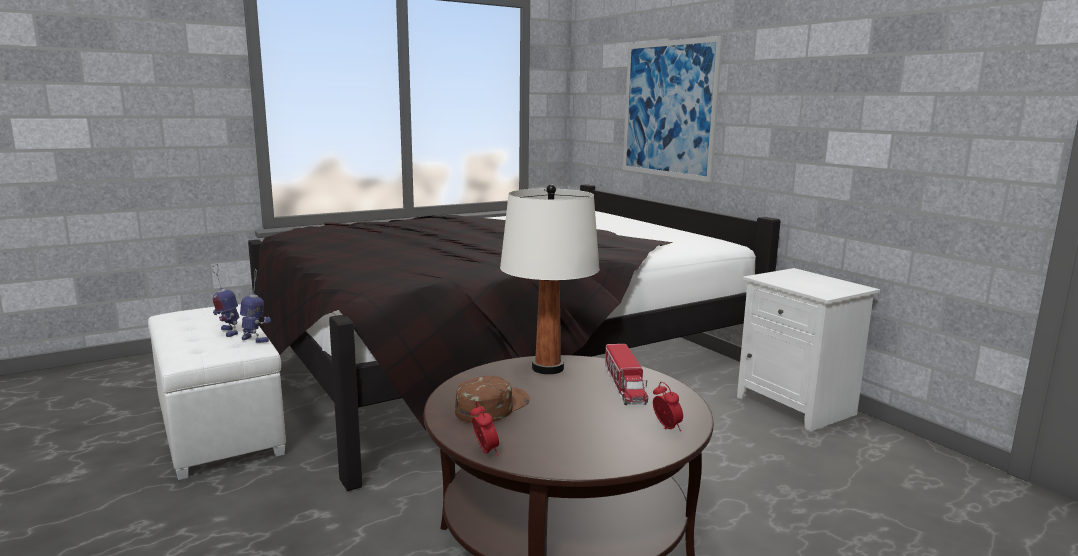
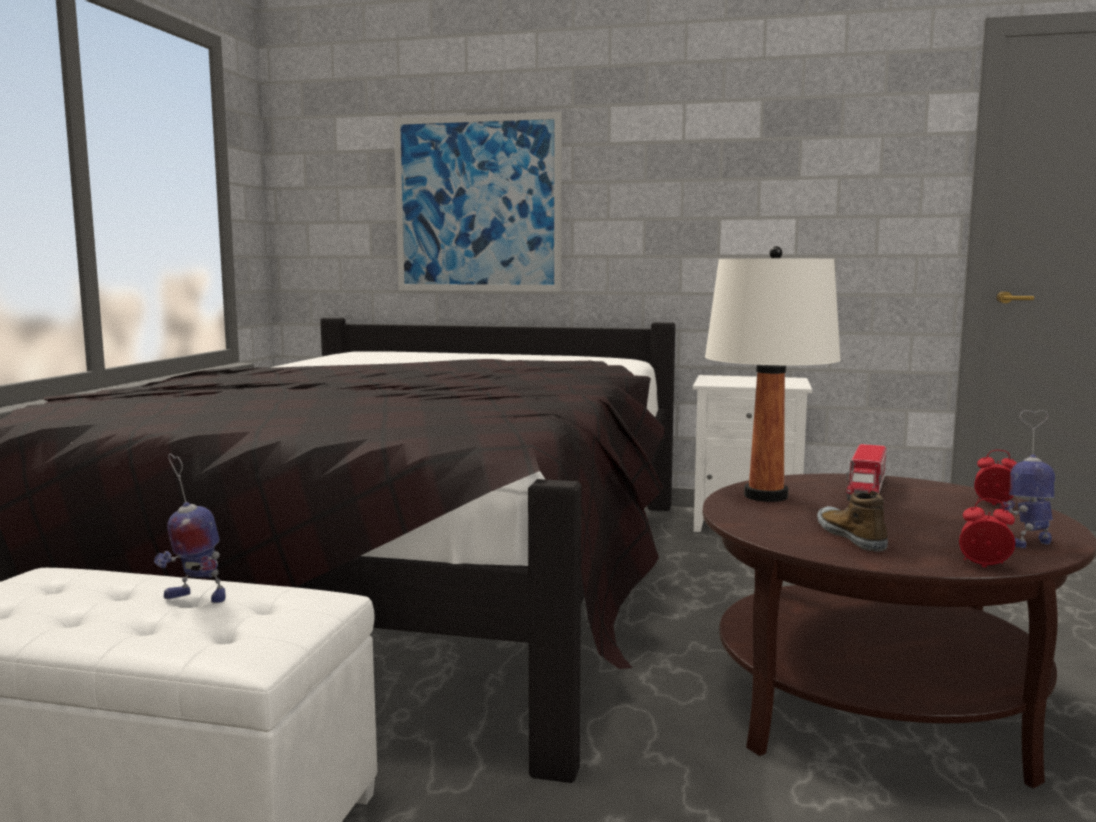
camera: 45 degrees left, 5 degrees down
toy robot [240,269,271,343] -> toy robot moved to [999,410,1055,548]
brown cap [455,376,530,423] -> shoe [817,491,888,552]
toy truck [605,344,648,405] -> toy truck turned 75 degrees clockwise [846,444,887,501]

